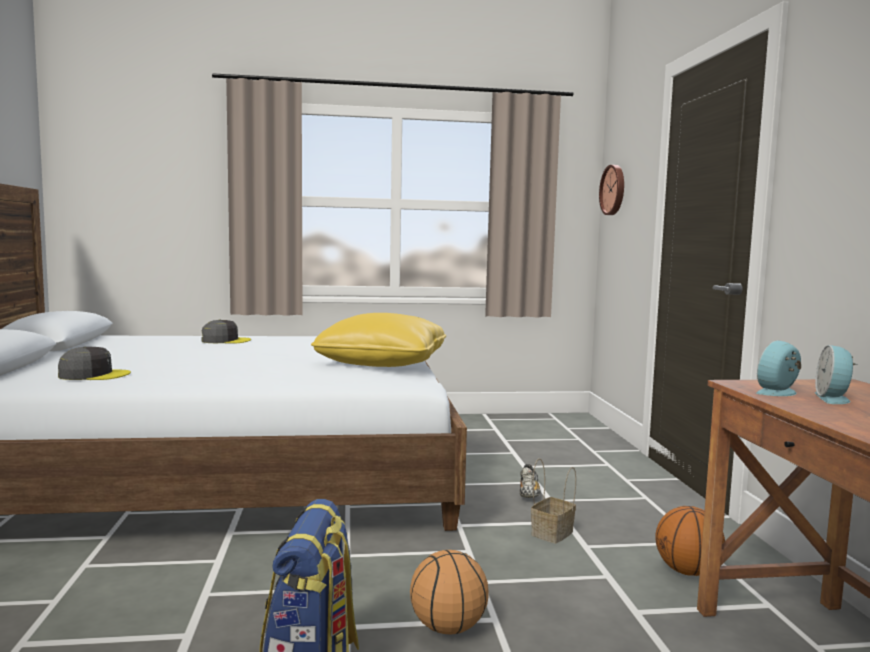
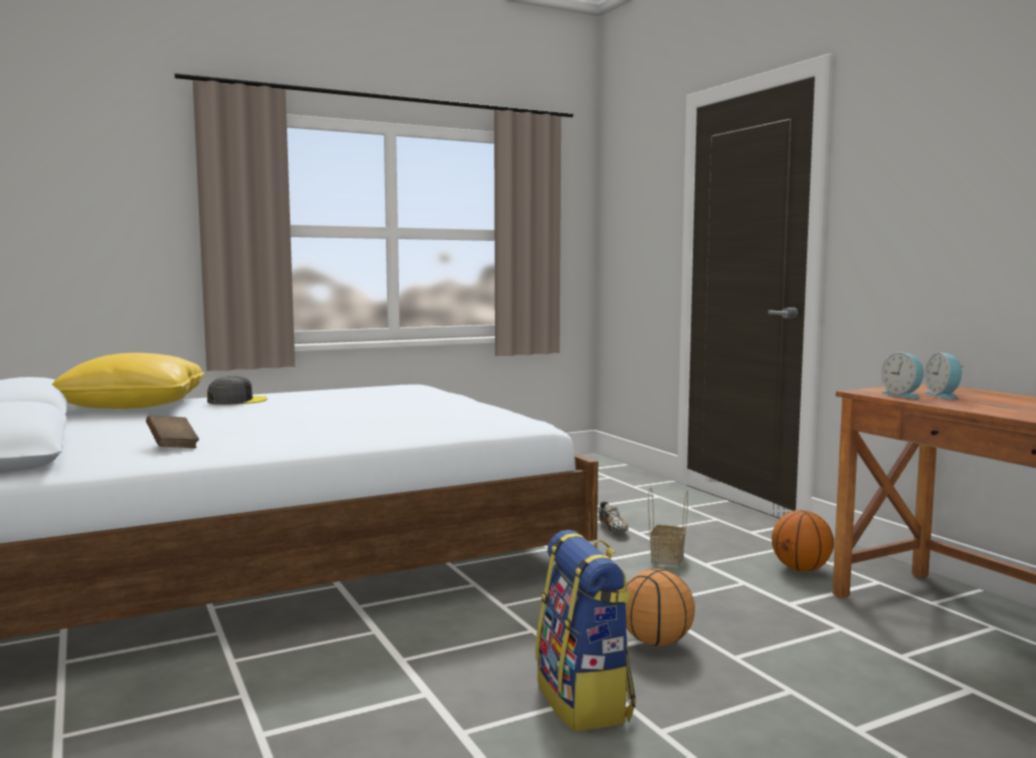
camera: 20 degrees left, 0 degrees up
grey cap [58,346,131,380] -> brown book [146,416,199,448]
yellow pillow [311,313,446,367] -> yellow pillow moved to [52,353,204,409]
wall clock [599,165,624,215] -> none
alarm clock [756,340,801,396] -> alarm clock turned 60 degrees counterclockwise [881,352,924,399]

